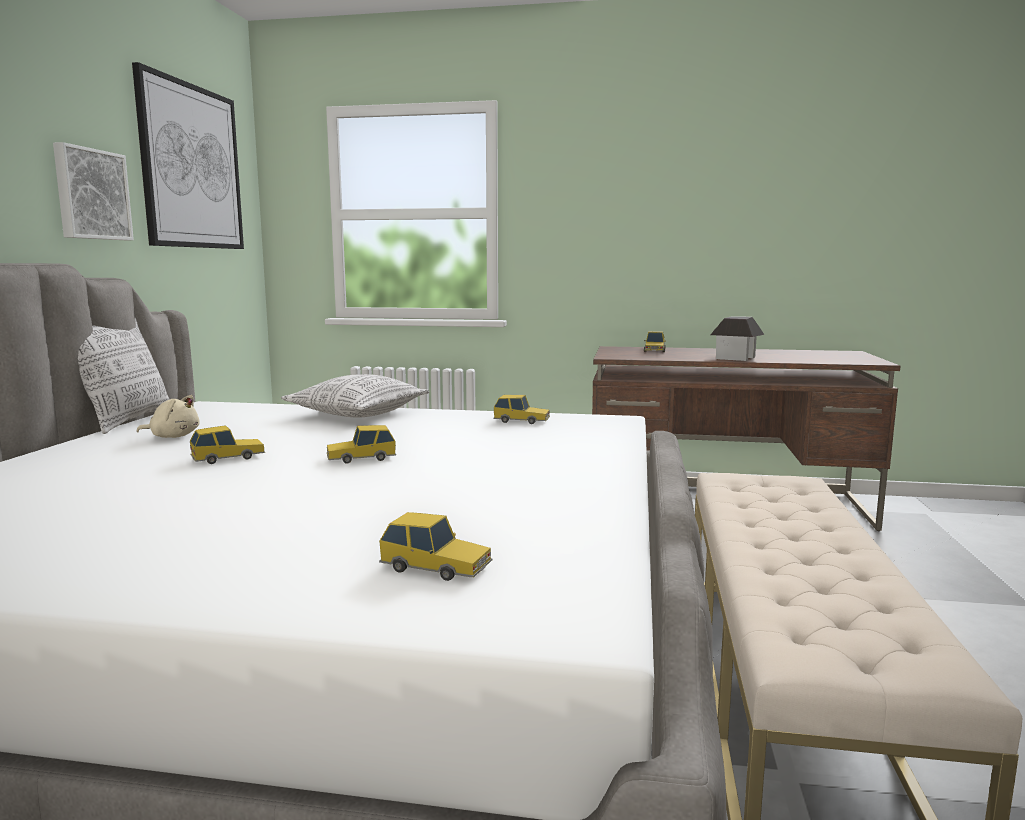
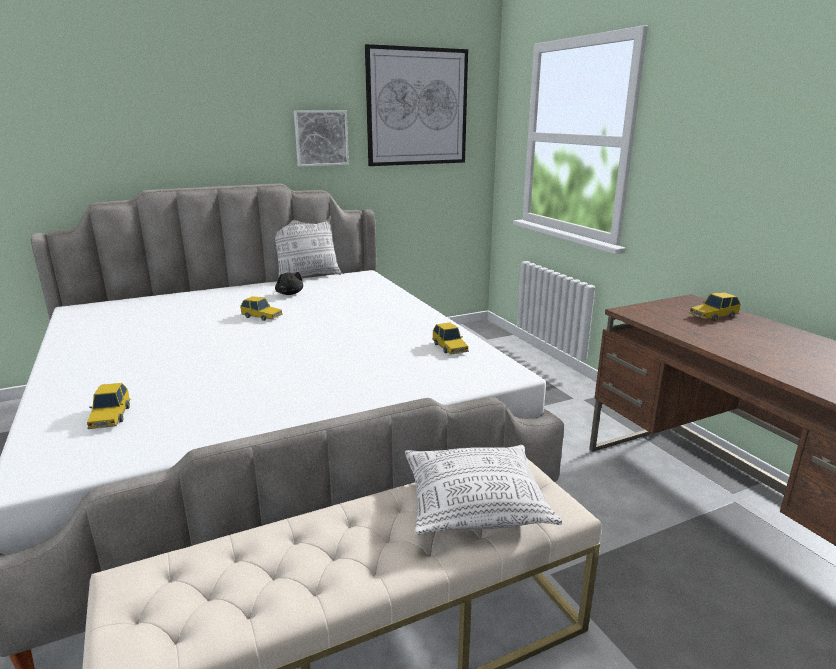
camera: 55 degrees right, 10 degrees up
beige plush toy [137,395,200,438] -> black plush toy [275,272,303,295]
pillow [281,374,429,418] -> pillow moved to [405,445,563,535]
toy car [327,425,396,464] -> none
toy house [710,317,765,361] -> none

